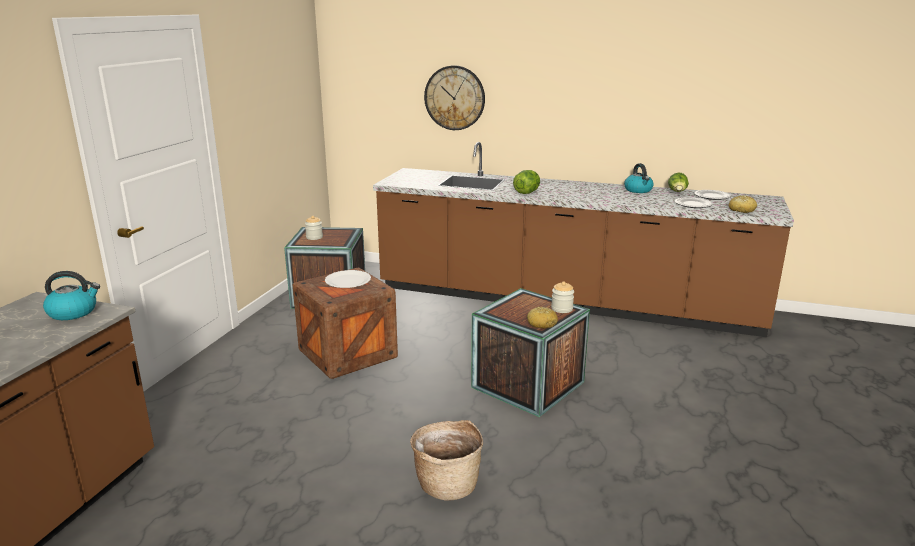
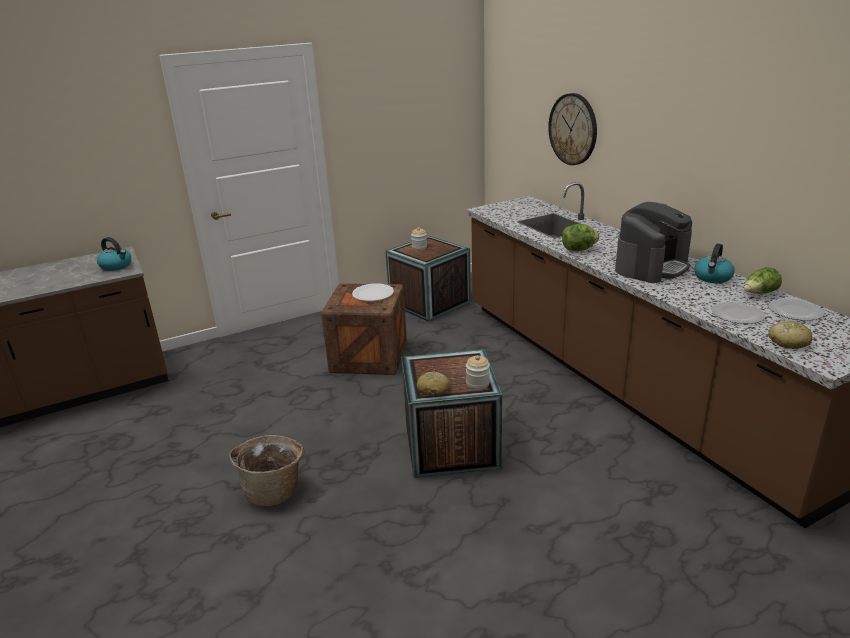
camera: 45 degrees right, 5 degrees up
none -> coffee machine [615,202,692,283]

